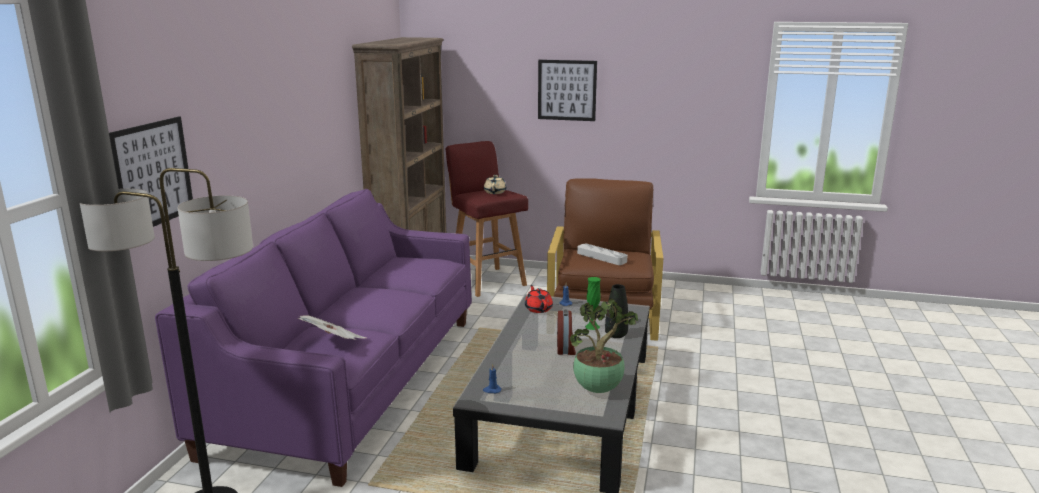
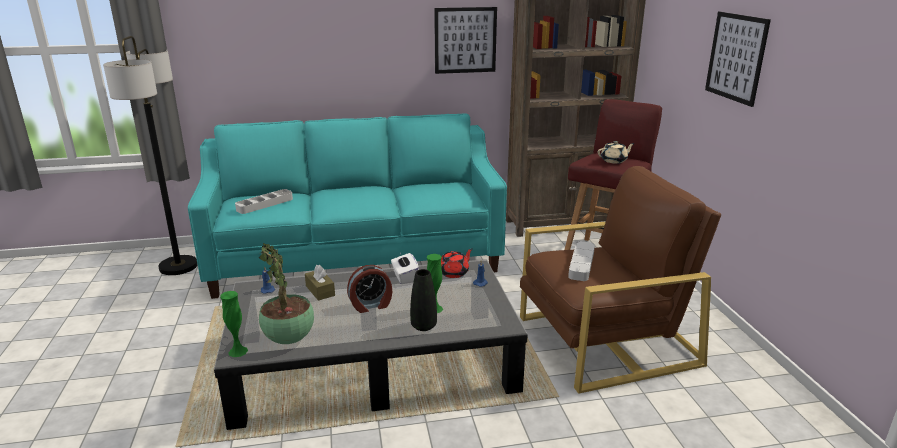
camera: 65 degrees right, 5 degrees up
picture [109,117,193,227] -> picture moved to [434,7,497,74]
purple sofa [155,189,472,487] -> turquoise sofa [188,113,507,299]
newspaper [298,315,367,340] -> grey tray [235,189,293,214]
none -> green vase [220,291,248,357]
none -> brown tissue box [305,265,335,301]
none -> white tissue box [391,253,419,284]

